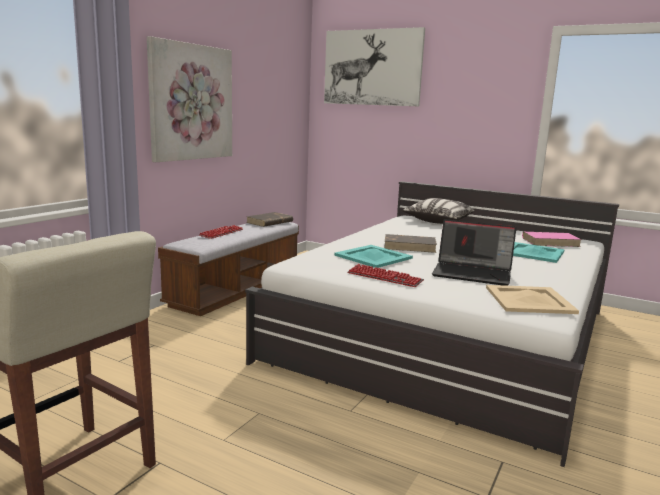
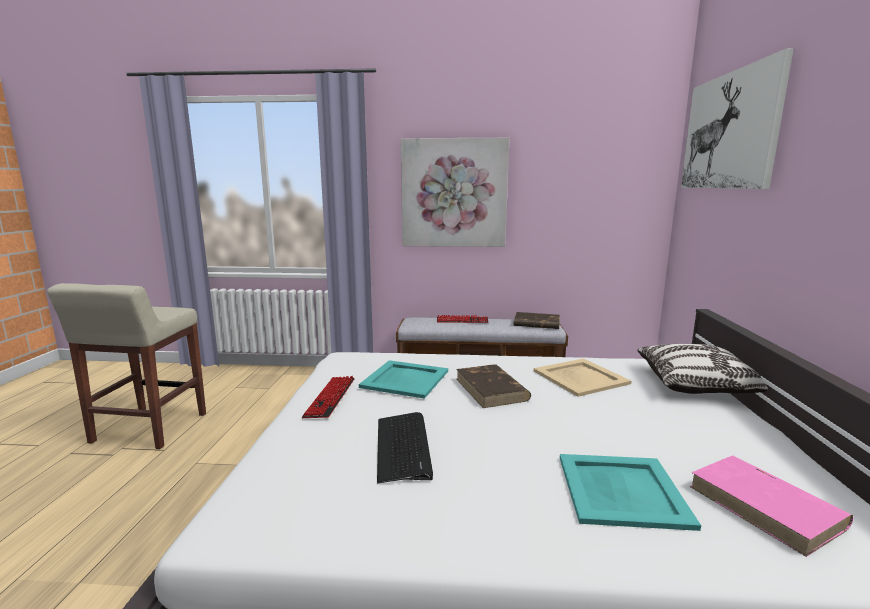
camera: 65 degrees right, 0 degrees up
laptop [432,219,517,286] -> keyboard [377,412,433,483]
beige tray [486,285,579,314] -> beige tray moved to [534,358,632,397]

